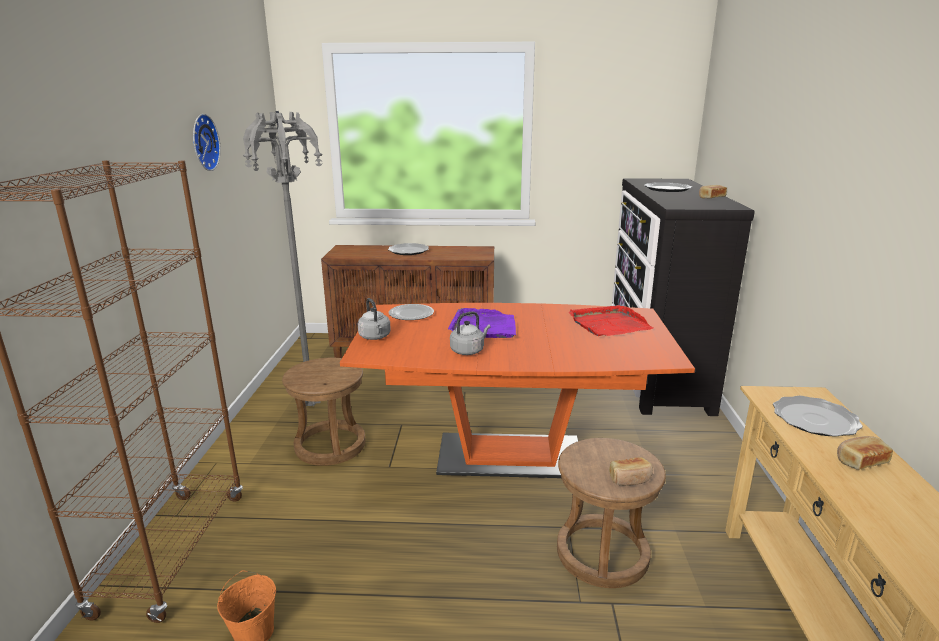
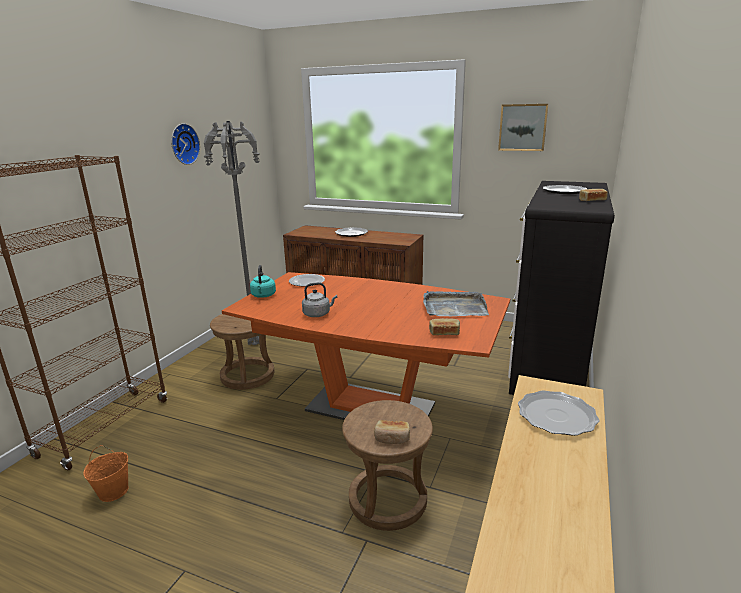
camera: 20 degrees right, 0 degrees up
grey kettle [358,298,391,340] -> turquoise kettle [250,265,276,298]
purple tray [448,308,516,338] -> none
red tray [569,305,654,336] -> grey tray [423,291,489,316]
bread [837,436,893,470] -> bread moved to [429,318,460,335]
none -> picture [498,104,549,151]

